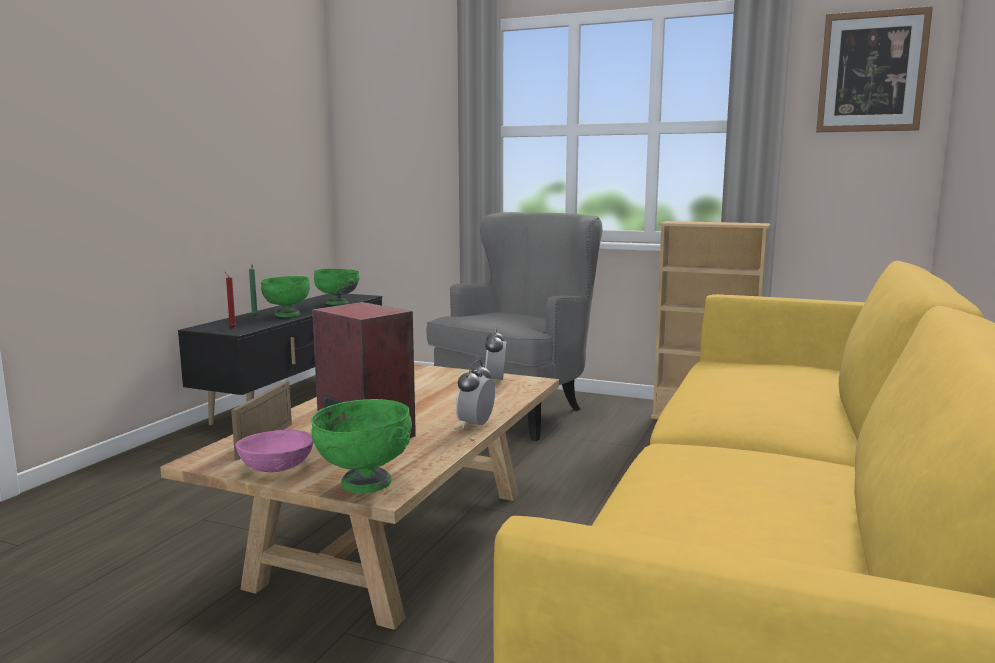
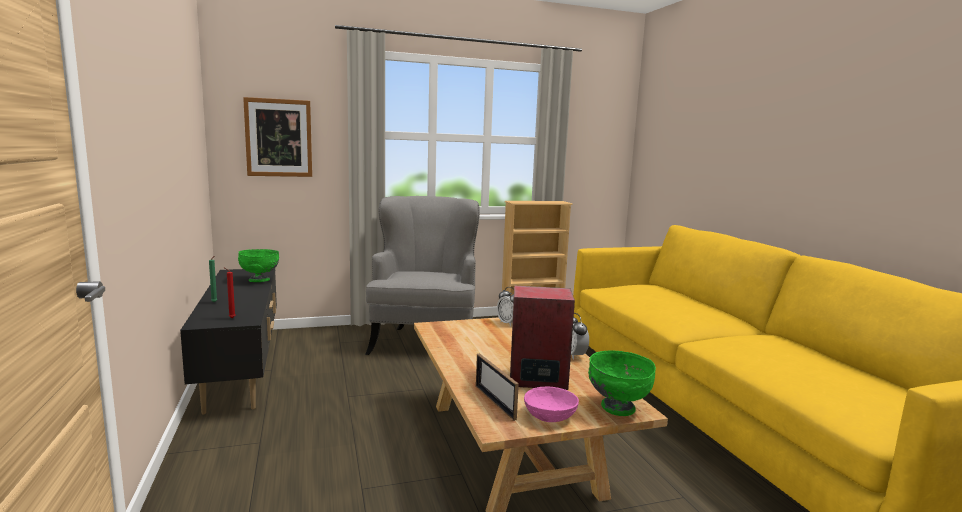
camera: 40 degrees left, 0 degrees up
green bowl [261,276,310,317] -> none
picture [816,6,933,132] -> picture moved to [243,97,312,177]

